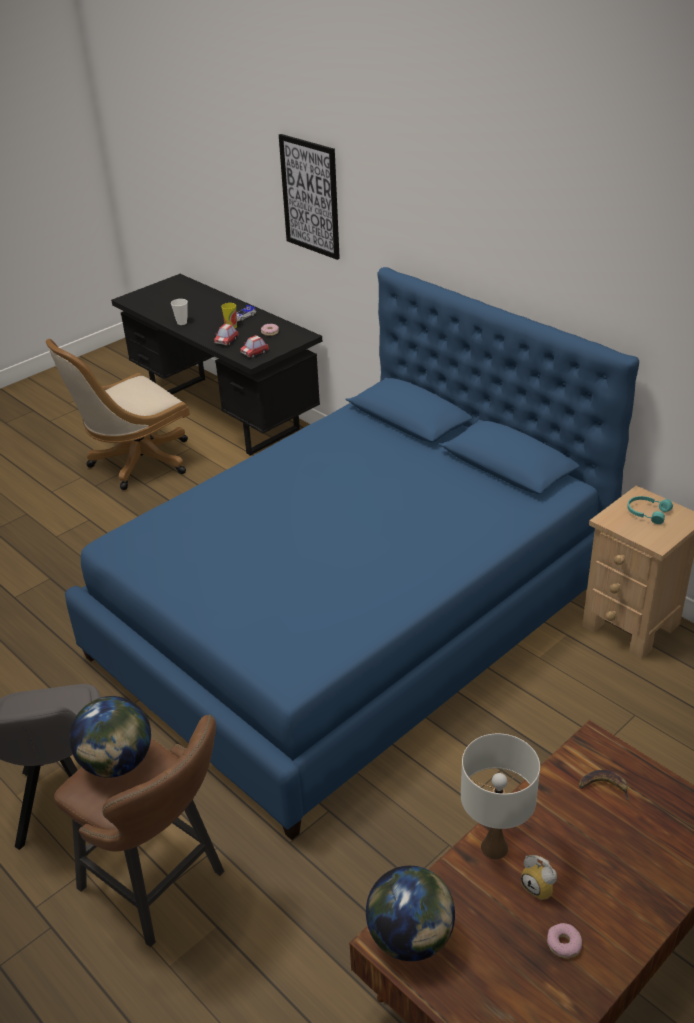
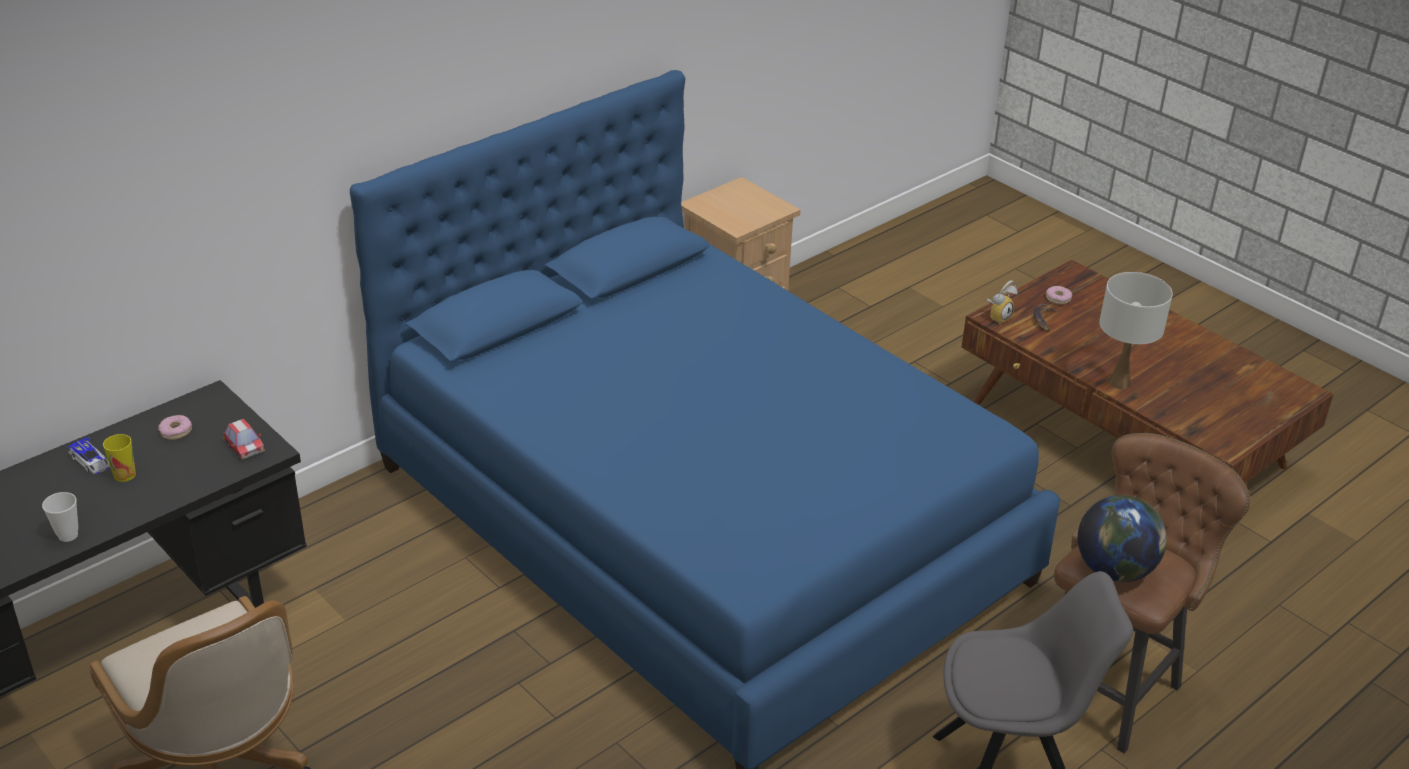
camera: 90 degrees left, 0 degrees up
toy car [214,324,239,346] -> none
picture [279,134,340,260] -> none
globe [366,866,455,961] -> none
alarm clock [521,855,557,900] -> alarm clock moved to [987,280,1017,325]
donut [547,923,582,958] -> donut moved to [1046,286,1072,305]
turquoise headphones [627,496,673,524] -> none

